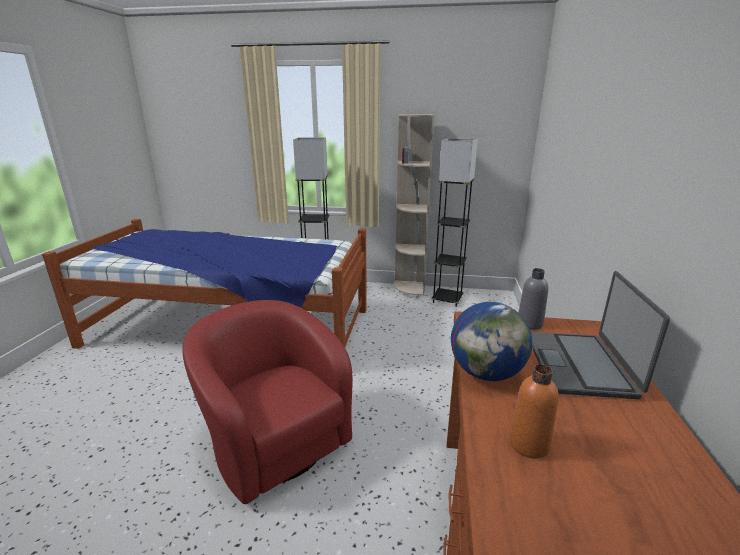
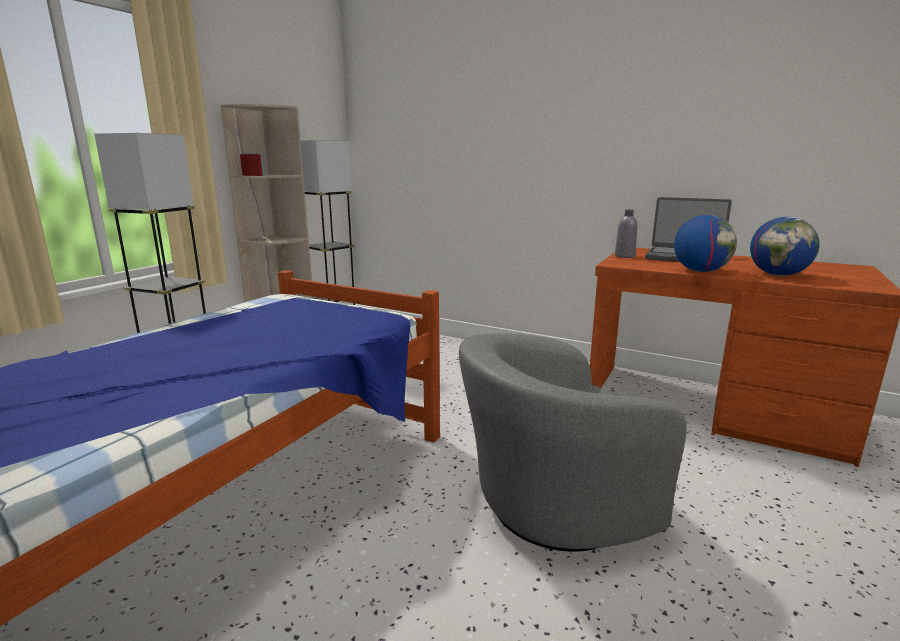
camera: 70 degrees left, 5 degrees down
red armchair [182,300,353,504] -> grey armchair [459,333,687,552]
orange bottle [509,364,559,459] -> globe [750,217,820,276]

